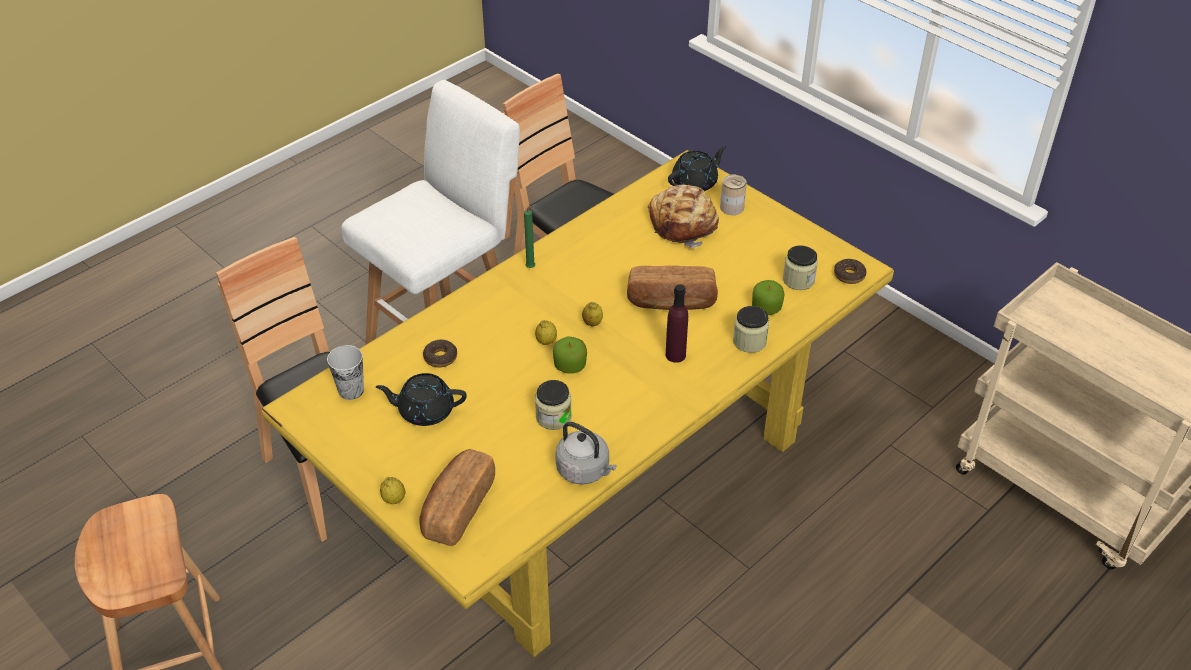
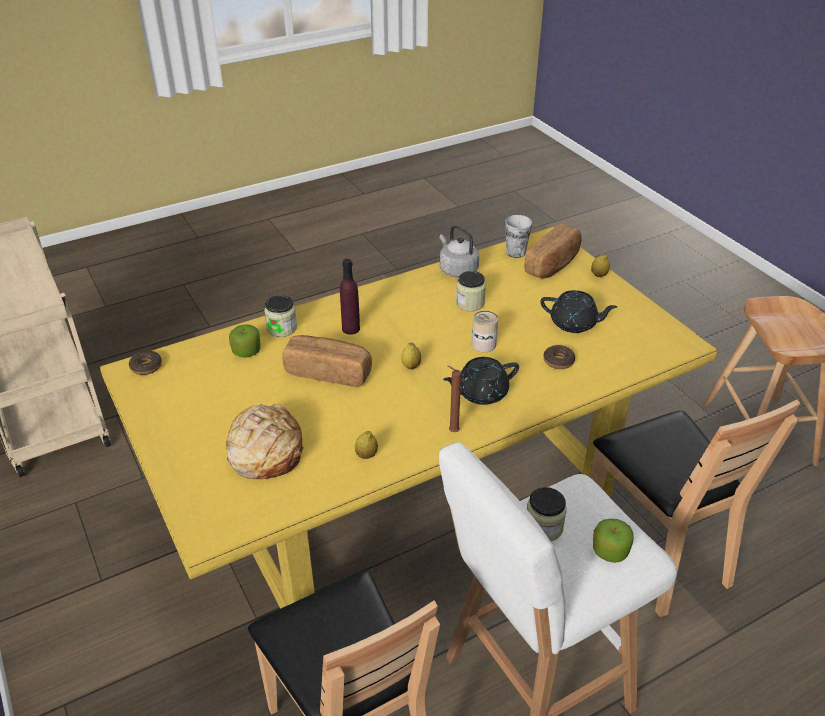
camera: 165 degrees left, 5 degrees down
cup [327,345,364,400] -> cup moved to [505,215,532,258]
green candle [524,204,536,268] -> brown candle [447,366,461,432]
lemon [535,320,557,345] -> lemon moved to [355,431,378,459]
apple [553,337,587,374] -> apple moved to [593,519,634,563]
black teapot [668,146,726,191] -> black teapot moved to [443,357,519,405]
can [720,175,747,215] -> can moved to [472,311,498,352]
jar [783,245,818,290] -> jar moved to [527,487,567,541]

